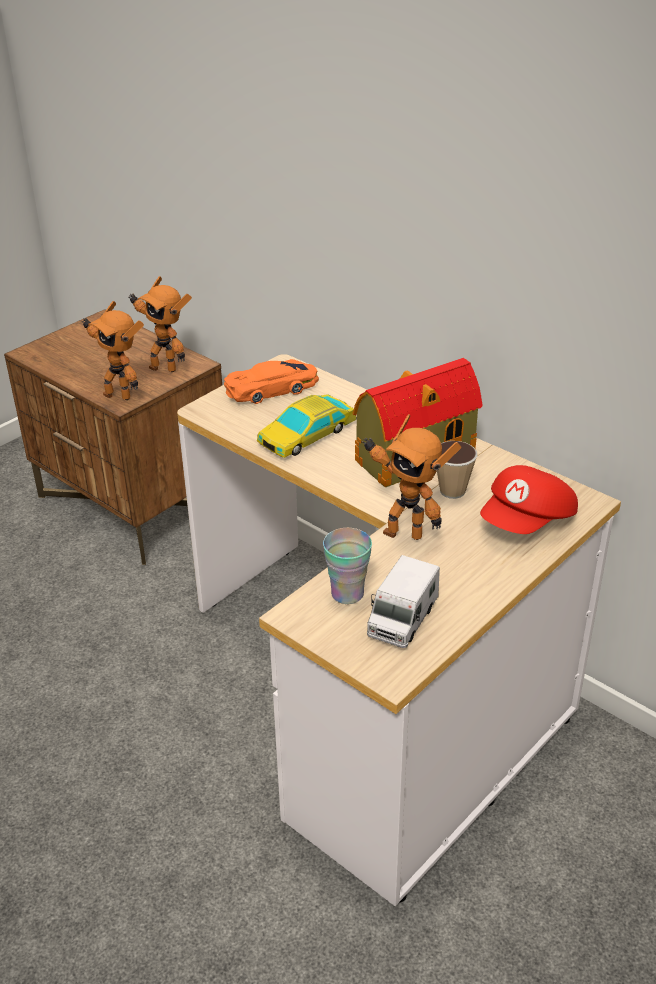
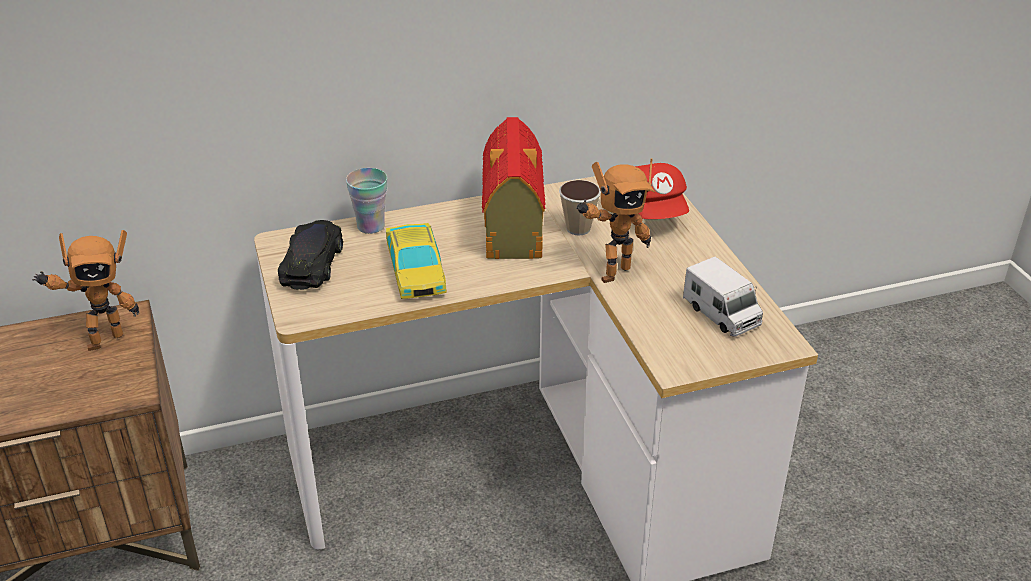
camera: 60 degrees left, 0 degrees up
toy robot [81,301,144,400] -> none
orange toy car [224,359,319,404] -> black toy car [278,220,343,290]
cup [323,528,372,604] -> cup moved to [346,168,387,234]

